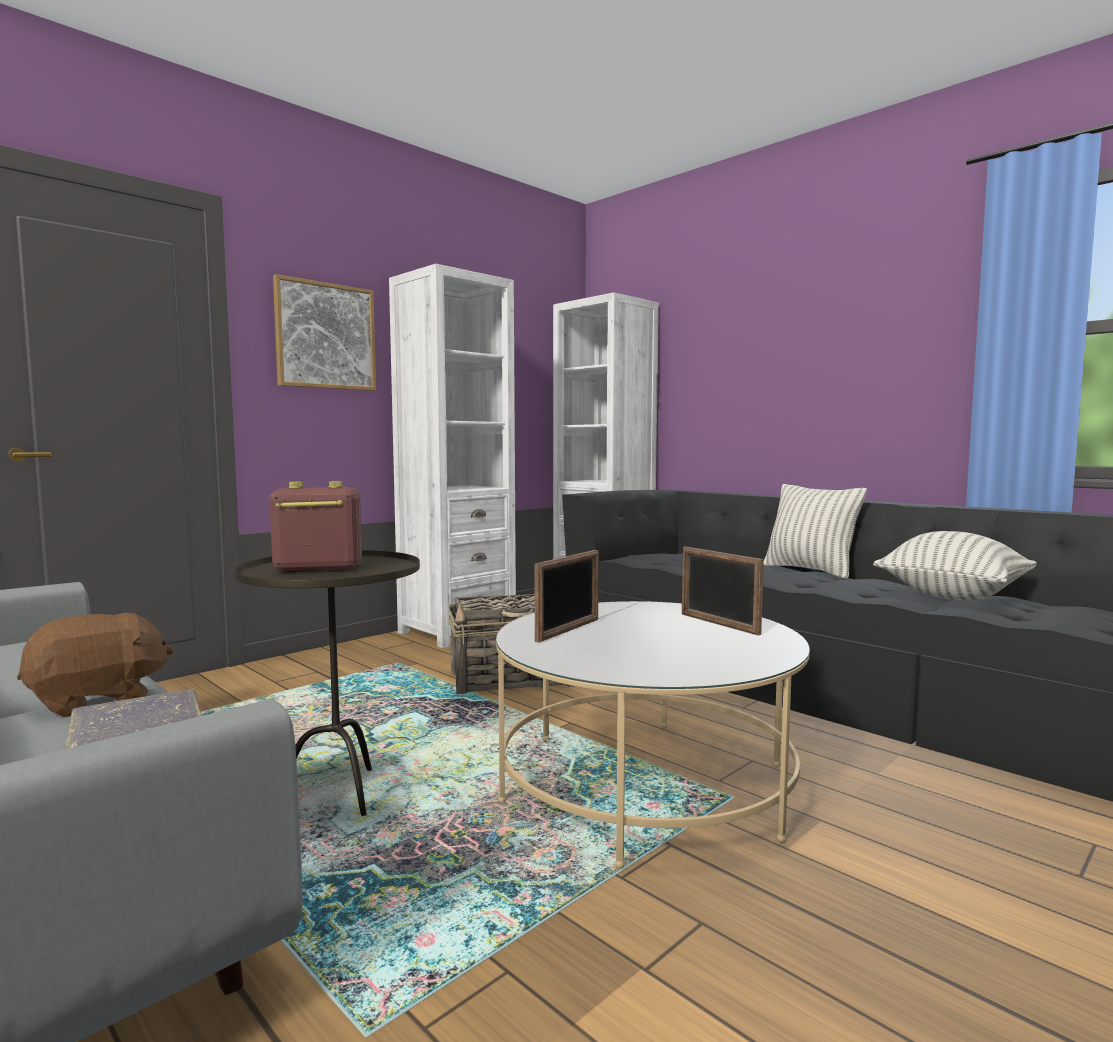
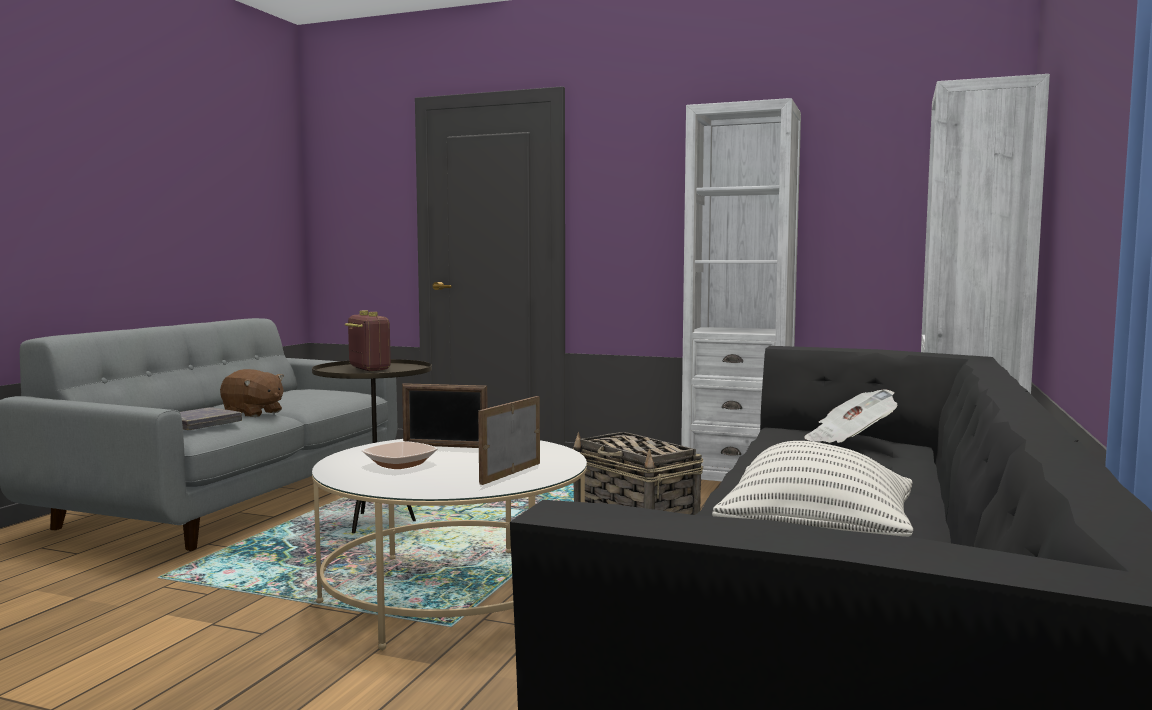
camera: 65 degrees right, 0 degrees up
picture [273,274,376,391] -> none
pillow [763,484,867,579] -> none
none -> bowl [362,441,438,469]
none -> newspaper [804,389,898,443]

